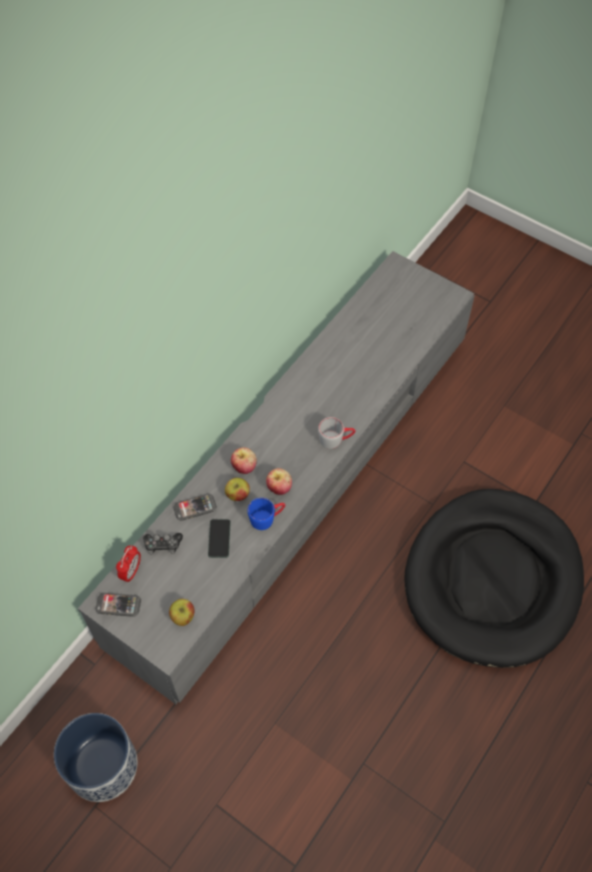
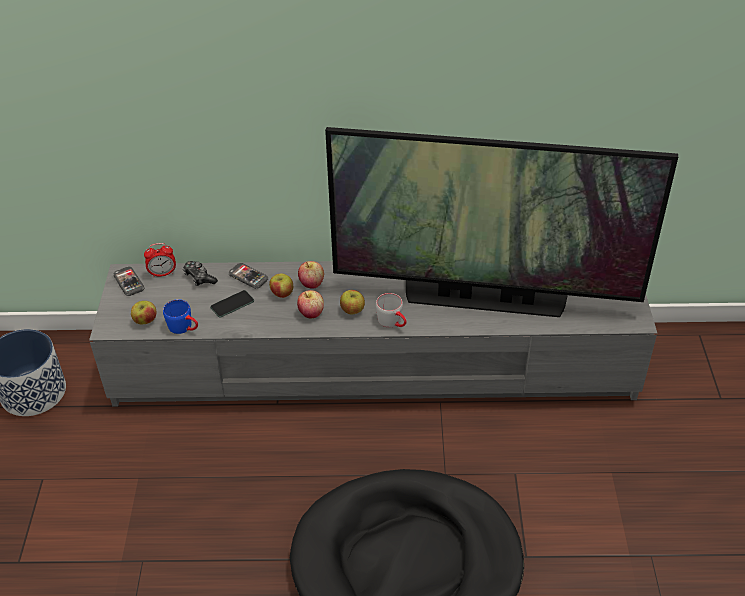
camera: 55 degrees right, 15 degrees down
blue mug [248,498,285,530] -> blue mug moved to [163,299,198,334]
none -> television [325,127,678,317]
none -> apple [340,290,365,315]

